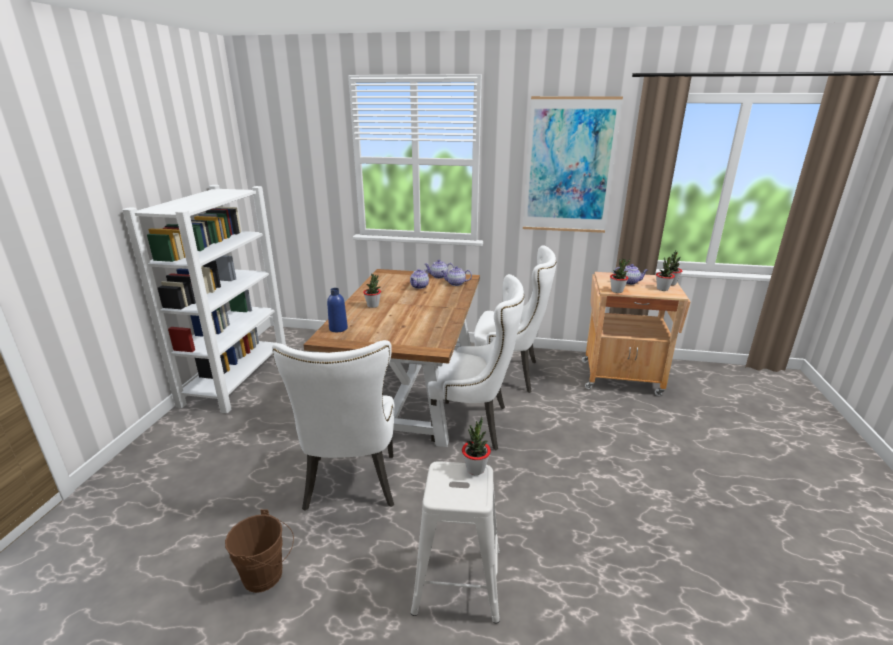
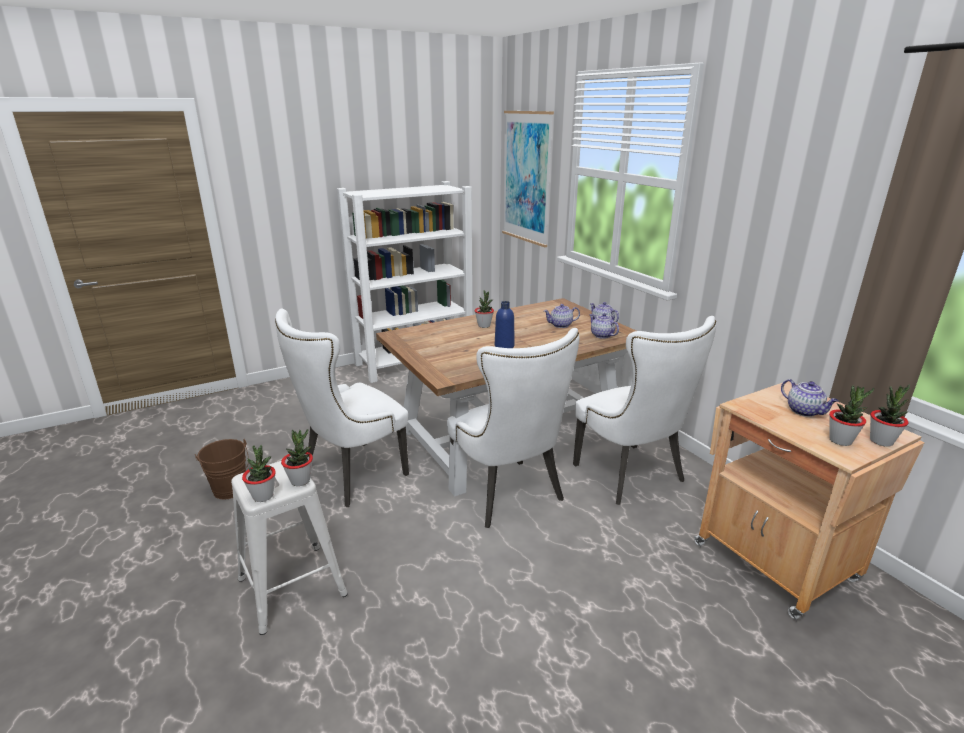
camera: 50 degrees right, 0 degrees up
blue bottle [327,288,348,332] -> blue bottle moved to [495,301,515,348]
picture [523,96,623,233] -> picture moved to [502,111,554,247]
potted plant [610,259,630,293] -> potted plant moved to [242,445,276,502]

